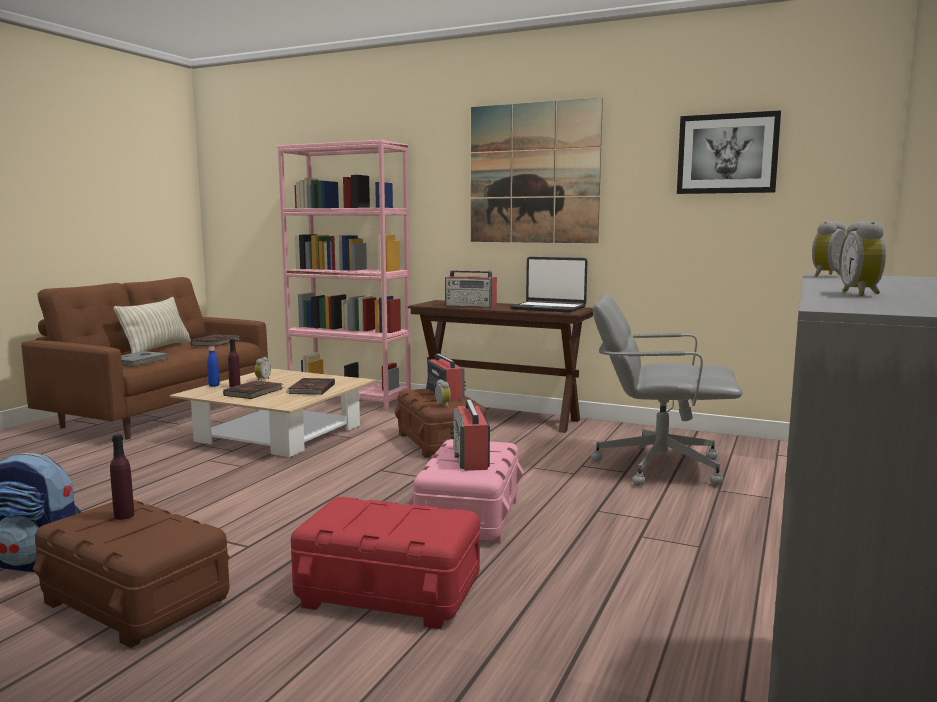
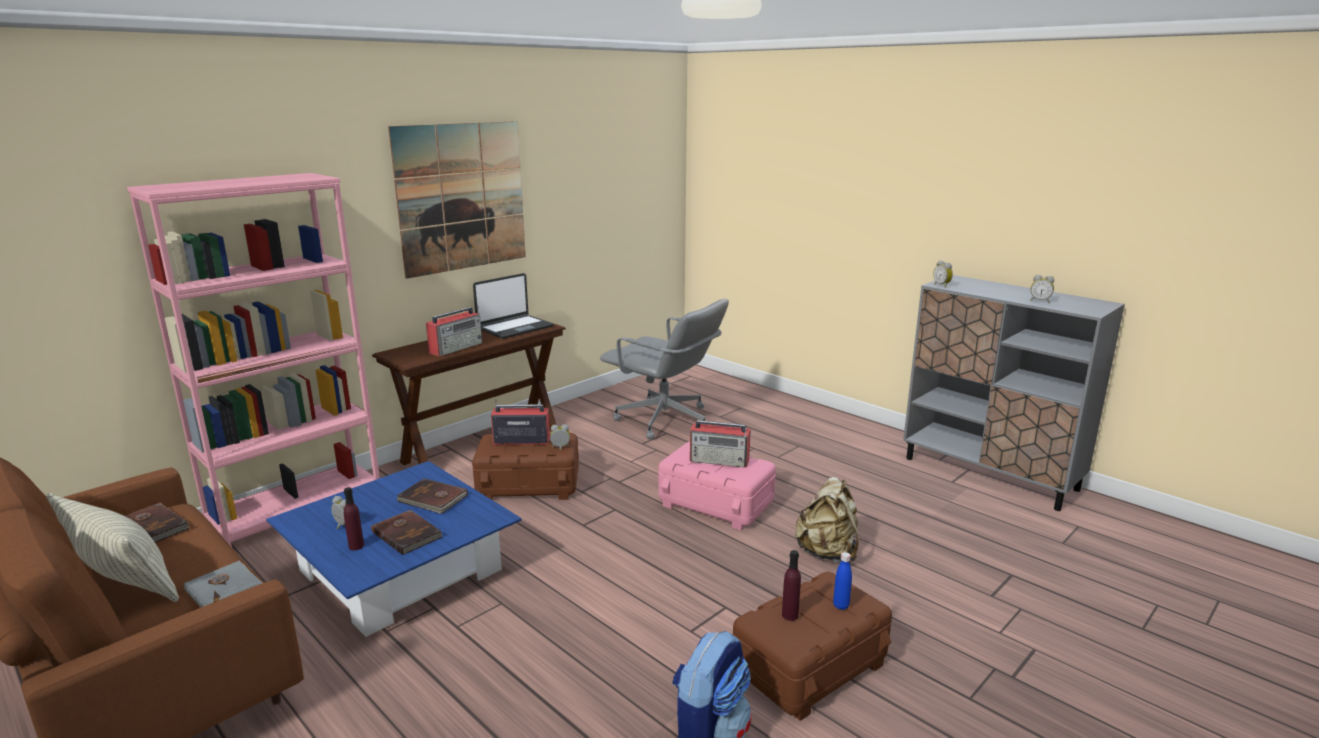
camera: 70 degrees left, 10 degrees up
beige coffee table [169,369,377,457] -> blue coffee table [266,461,522,637]
blue bottle [207,346,220,387] -> blue bottle moved to [833,552,852,610]
red storage box [291,497,480,629] -> beige backpack [795,477,859,563]
grey office chair [591,293,743,486] -> grey office chair turned 90 degrees counterclockwise [600,299,729,439]
picture [677,110,781,194] -> none

